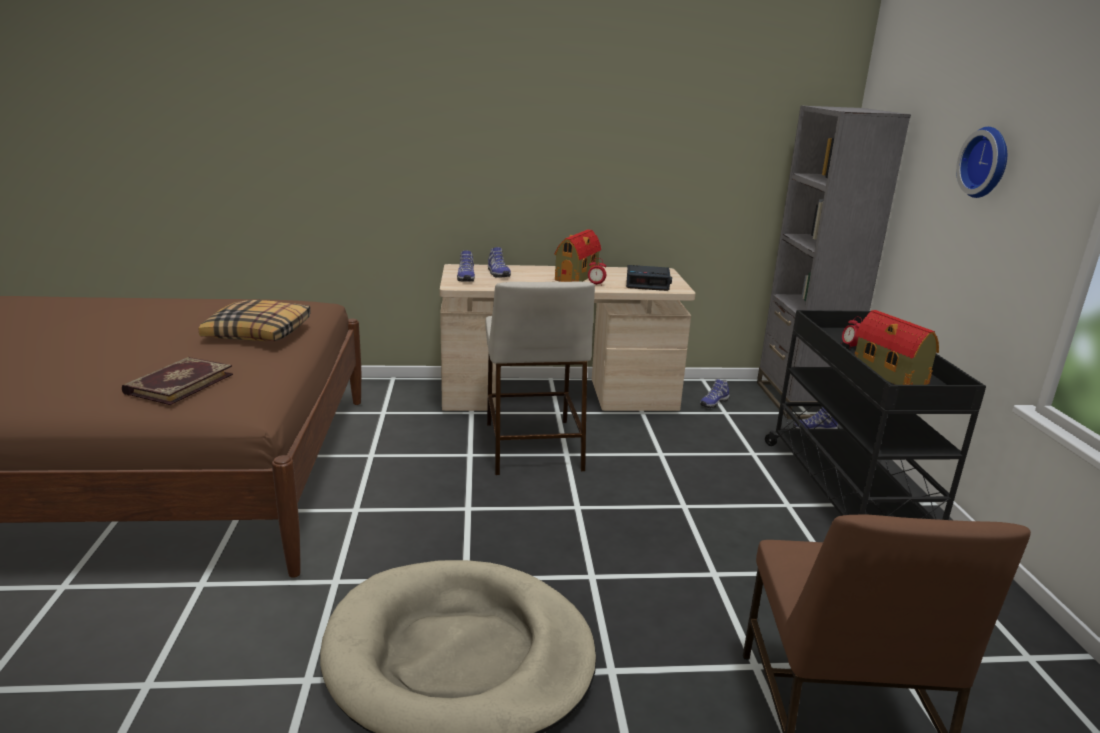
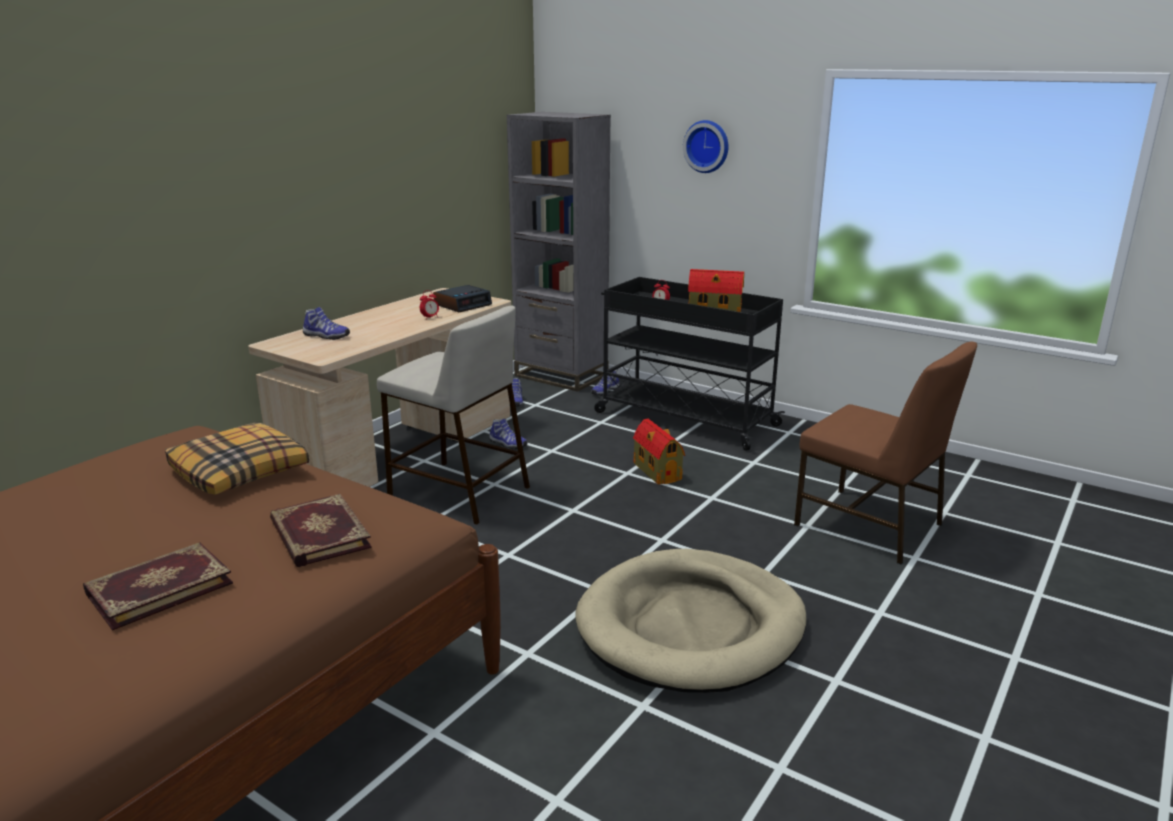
camera: 50 degrees left, 0 degrees up
shoe [457,251,475,282] -> shoe moved to [489,418,527,449]
toy house [555,229,601,282] -> toy house moved to [633,419,685,485]
none -> book [83,542,233,631]

